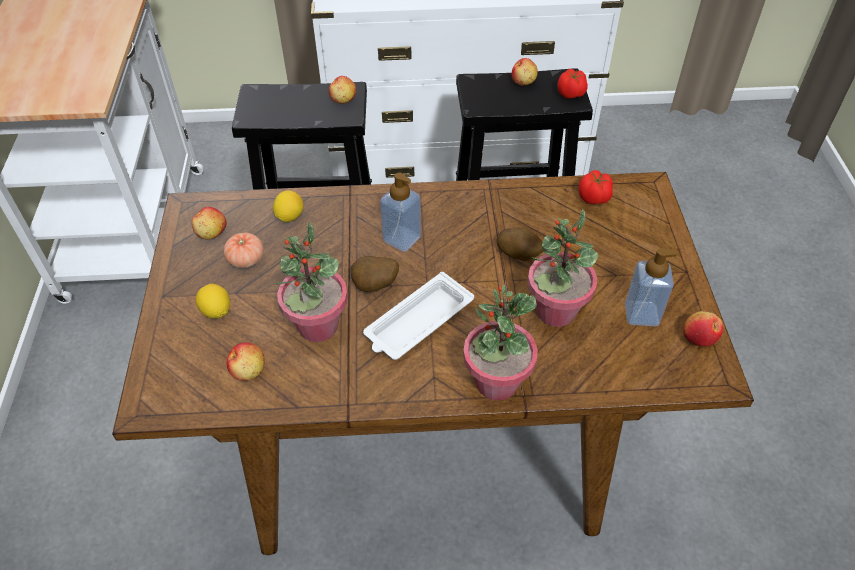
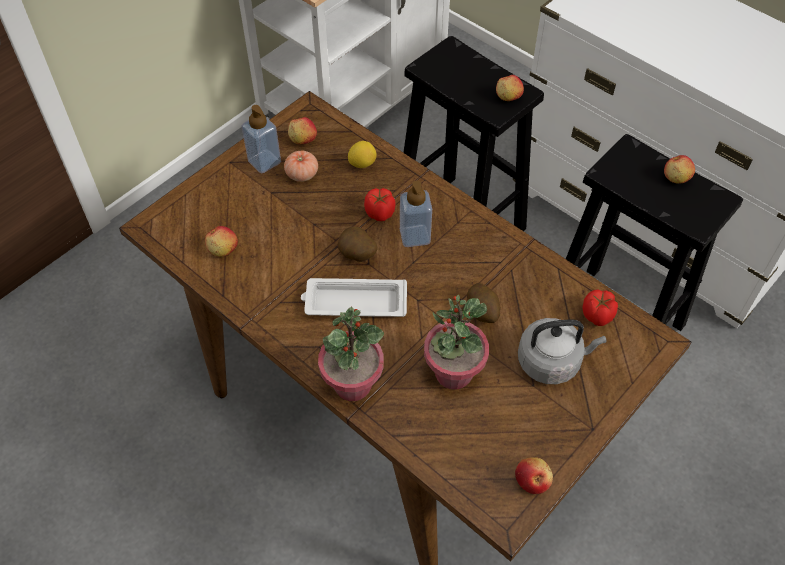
camera: 45 degrees right, 5 degrees up
lemon [196,284,230,319] -> none
potted plant [274,222,348,342] -> none
tomato [558,69,588,98] -> tomato moved to [364,188,396,221]
soap dispenser [625,248,677,327] -> soap dispenser moved to [241,105,281,173]
none -> grey kettle [518,318,606,384]

